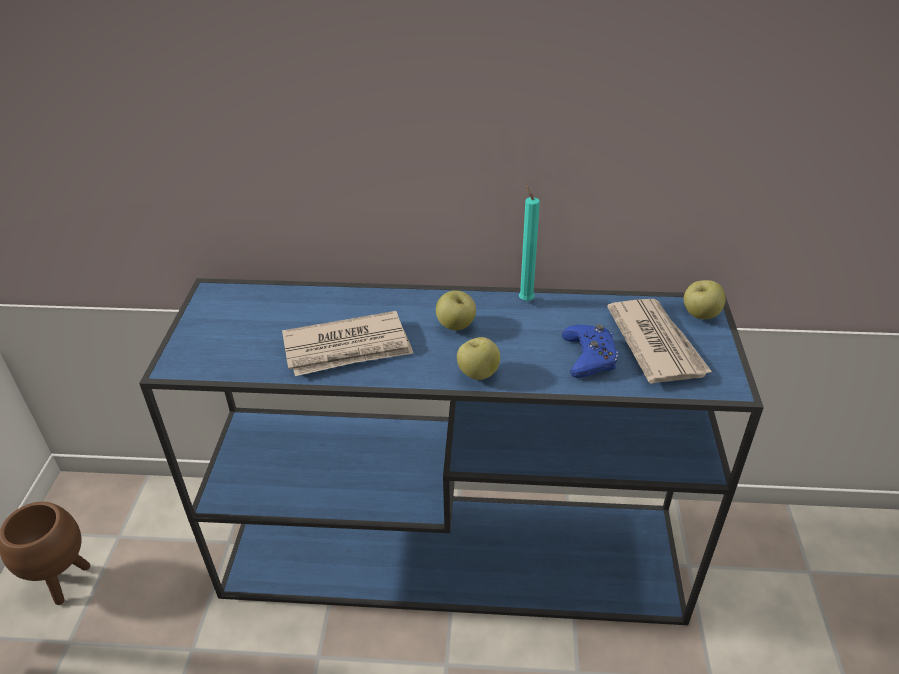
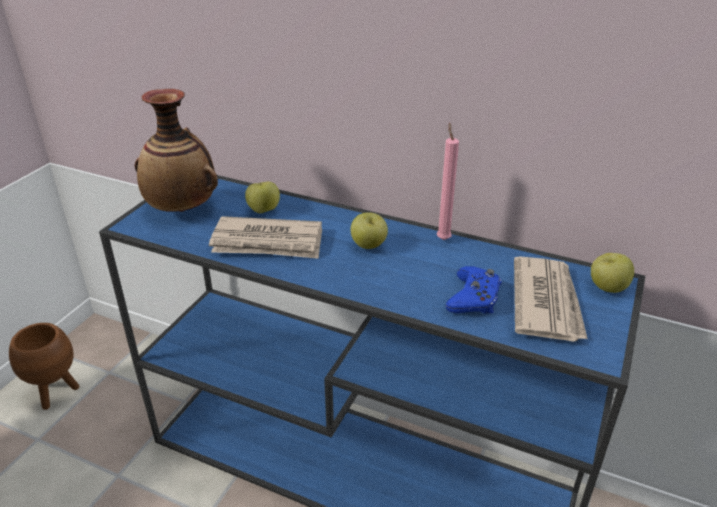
camera: 20 degrees right, 5 degrees down
apple [457,337,500,380] -> apple moved to [245,182,280,213]
turquoise candle [519,182,540,301] -> pink candle [437,123,459,240]
none -> vase [135,89,218,212]

